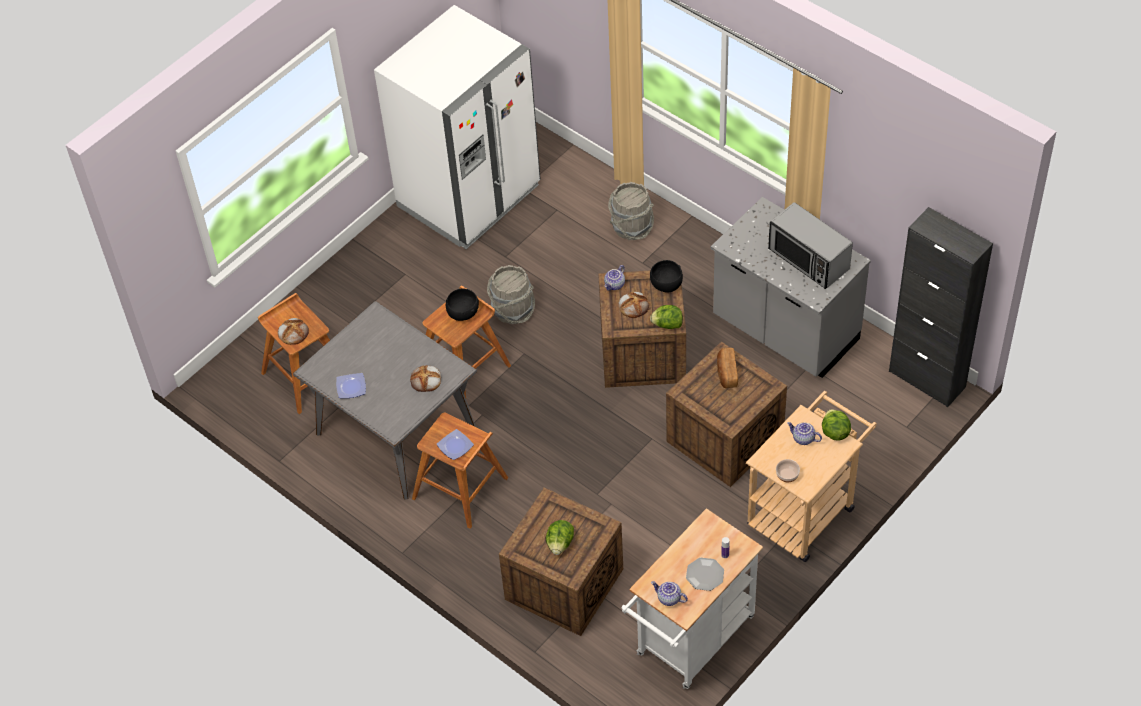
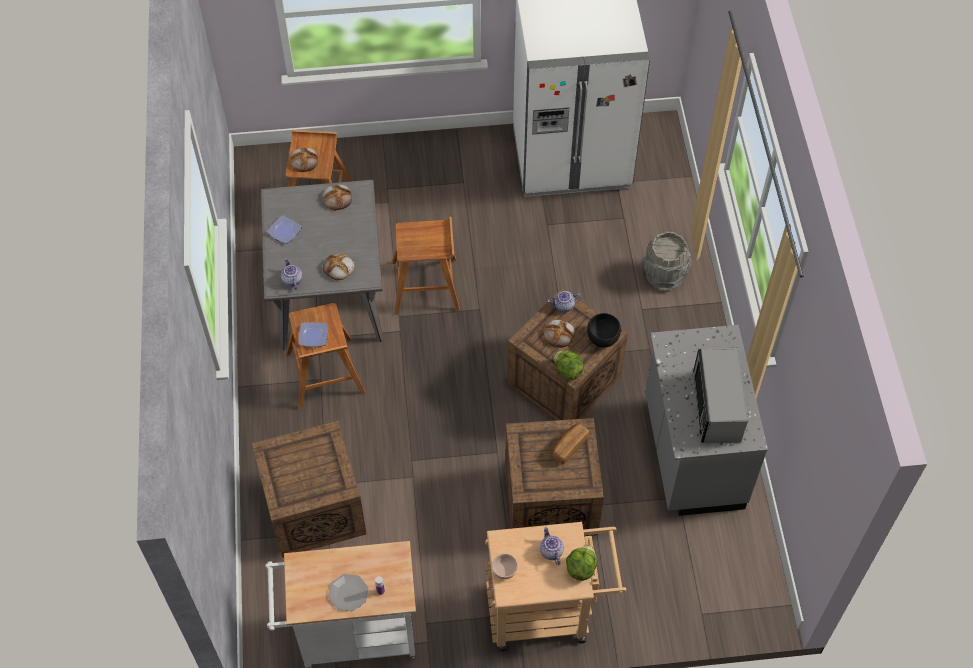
camera: 40 degrees right, 5 degrees up
black bowl [446,289,479,321] -> none
grey bucket [487,265,535,324] -> none
lettuce [546,520,574,555] -> none
teapot [651,581,688,606] -> teapot moved to [281,258,302,290]
black cabinet [889,207,993,407] -> none
none -> bread [323,184,352,210]

